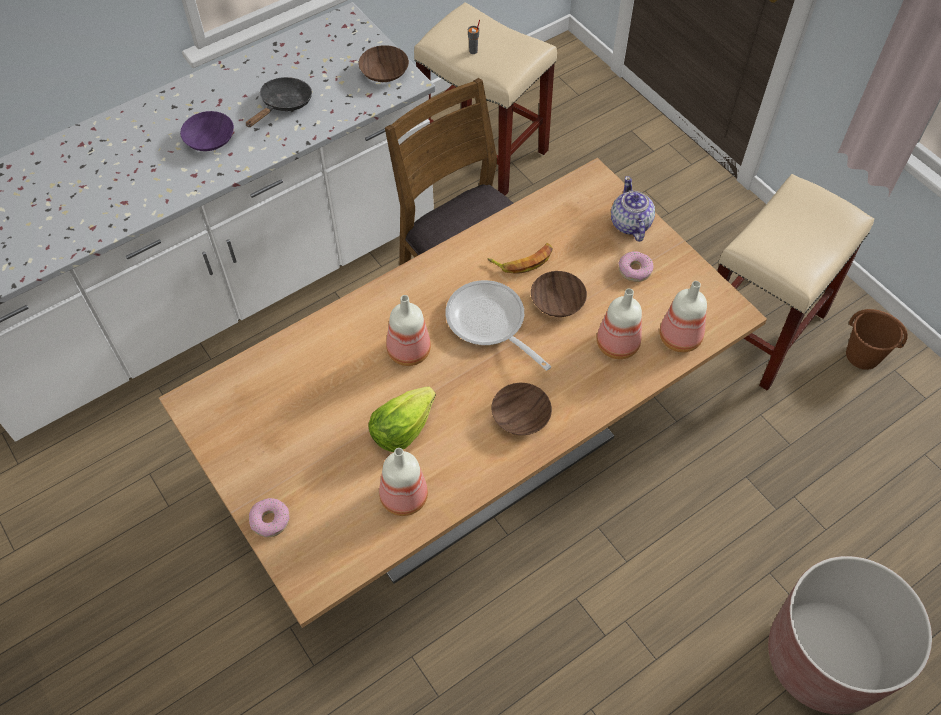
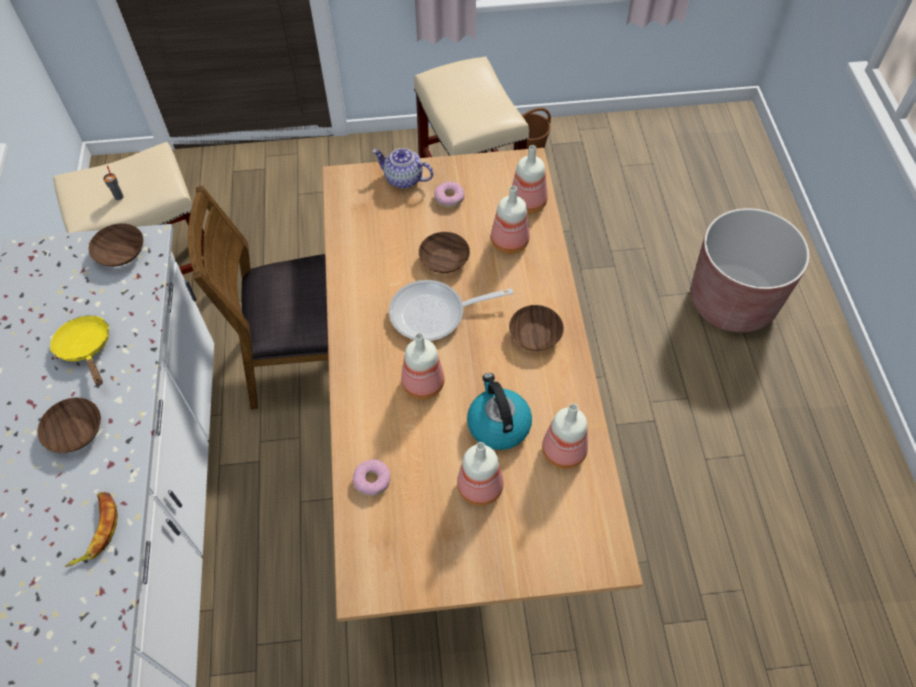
camera: 60 degrees left, 0 degrees up
purple bowl [180,111,234,151] -> brown bowl [37,397,101,453]
black frying pan [246,77,312,127] -> yellow frying pan [50,315,109,386]
donut [249,498,289,537] -> donut moved to [353,459,390,497]
lettuce [368,386,436,452] -> kettle [467,373,532,450]
banana [488,243,553,274] -> banana moved to [65,492,118,567]
none -> bottle [457,442,504,506]

